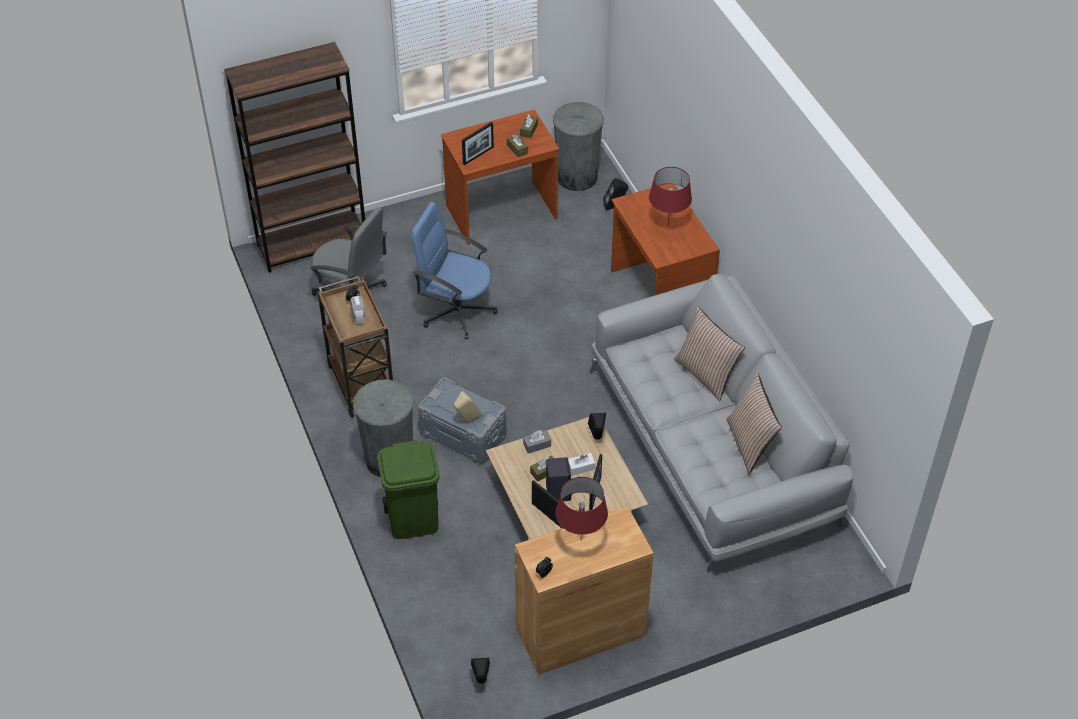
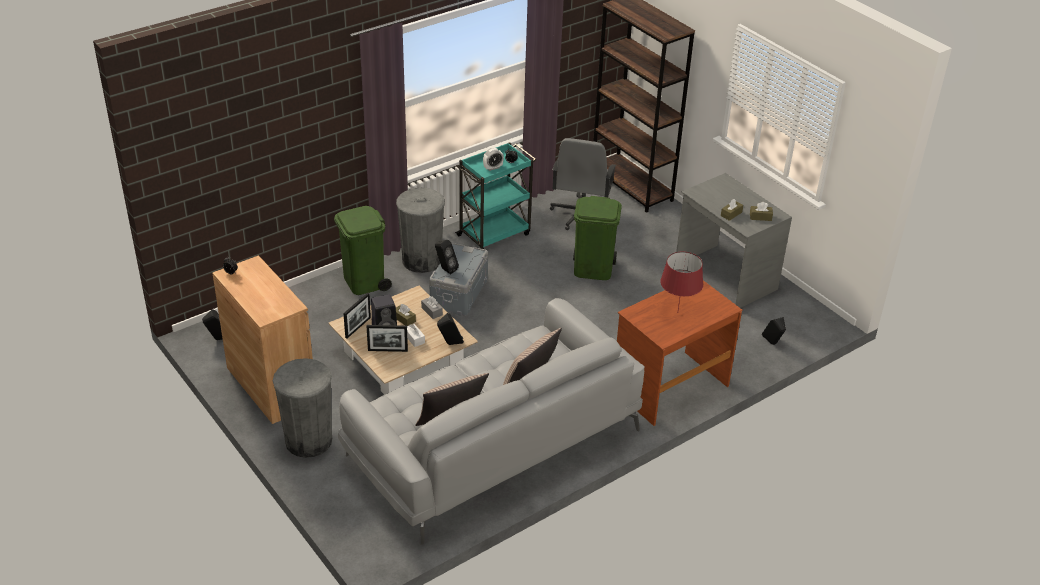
camera: 75 degrees right, 10 degrees down
brown cart [317,276,393,417] -> turquoise cart [455,142,536,249]
blue office chair [412,202,498,339] -> green trash can [573,196,622,280]
brown desk [441,109,559,245] -> grey desk [676,173,792,308]
beige speaker [453,391,483,422] -> black speaker [435,240,459,274]
picture frame [462,122,494,165] -> none
grey trash can [553,102,604,191] -> grey trash can moved to [273,358,332,458]
red table lamp [556,477,608,541] -> none

